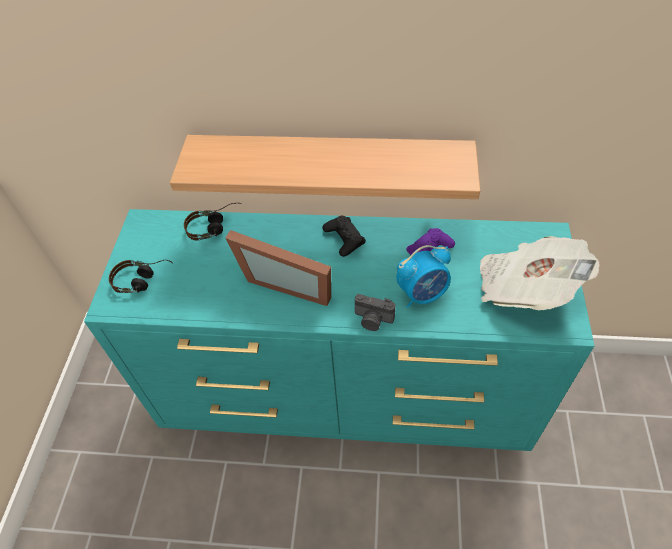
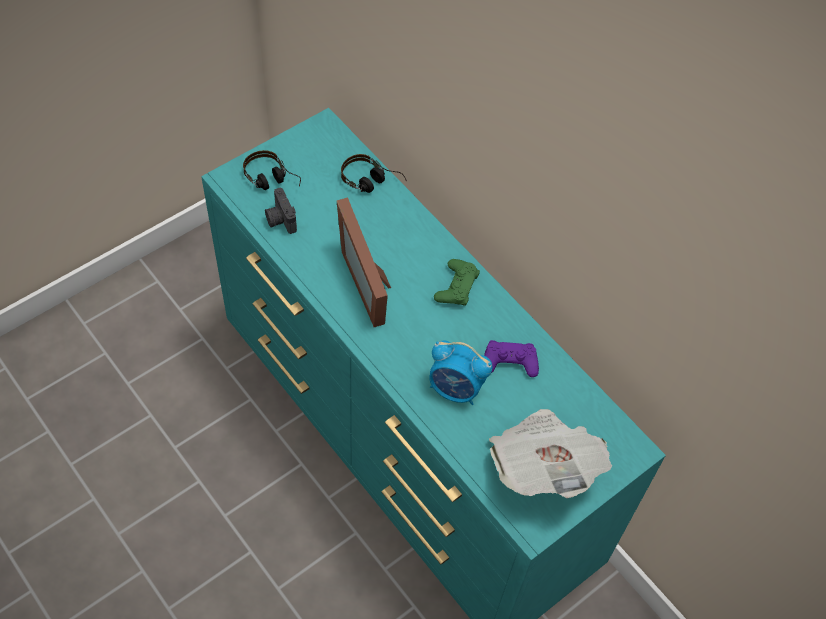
camera: 40 degrees right, 5 degrees up
shelf [170,135,480,199] -> none
black game controller [322,216,366,257] -> green game controller [434,259,480,306]
camera [355,294,395,331] -> camera moved to [265,188,297,234]

